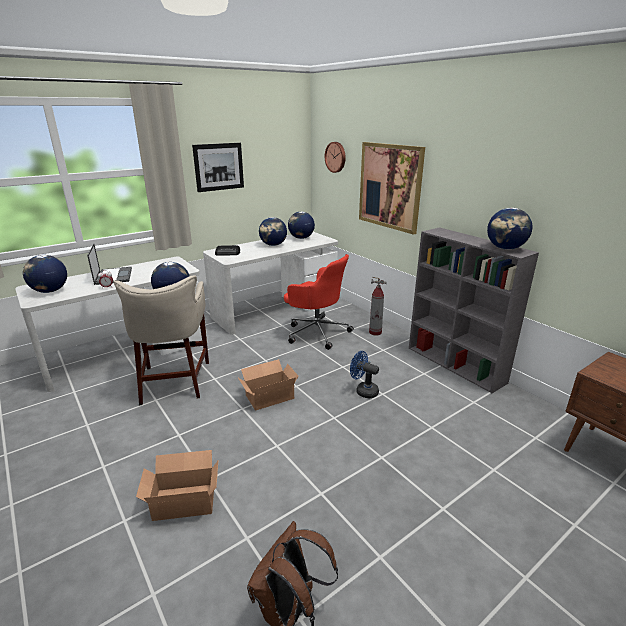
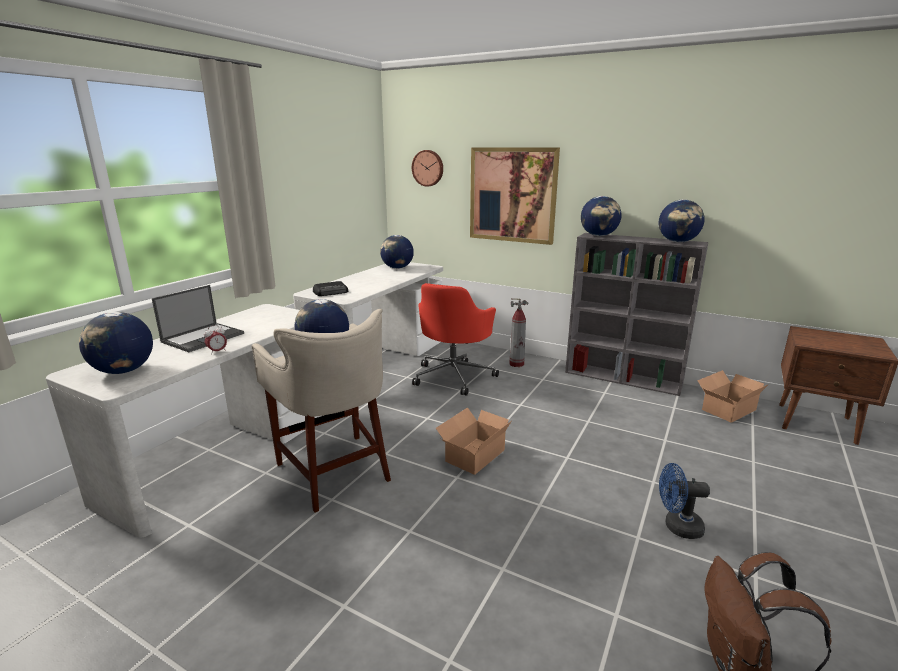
camera: 25 degrees left, 5 degrees down
laptop [87,244,132,285] -> laptop turned 75 degrees clockwise [152,285,244,352]
cardboard box [136,450,218,521] -> cardboard box moved to [697,370,769,423]
picture [192,143,244,192] -> none
globe [259,217,287,246] -> globe moved to [581,196,622,236]
red office chair [284,254,354,350] -> red office chair turned 105 degrees clockwise [412,283,499,396]
blue fan [350,351,379,398] -> blue fan moved to [659,463,710,539]

